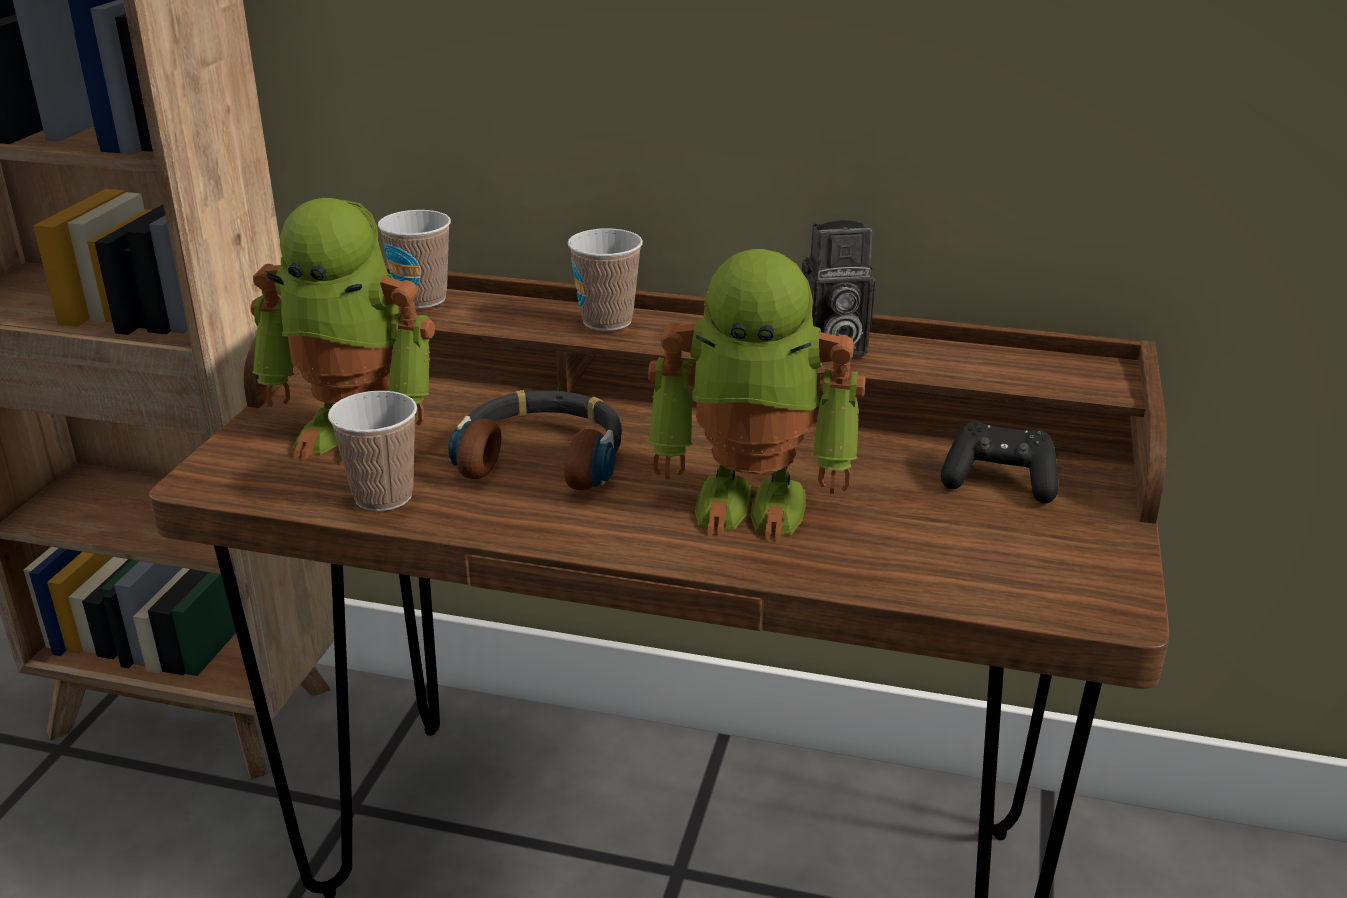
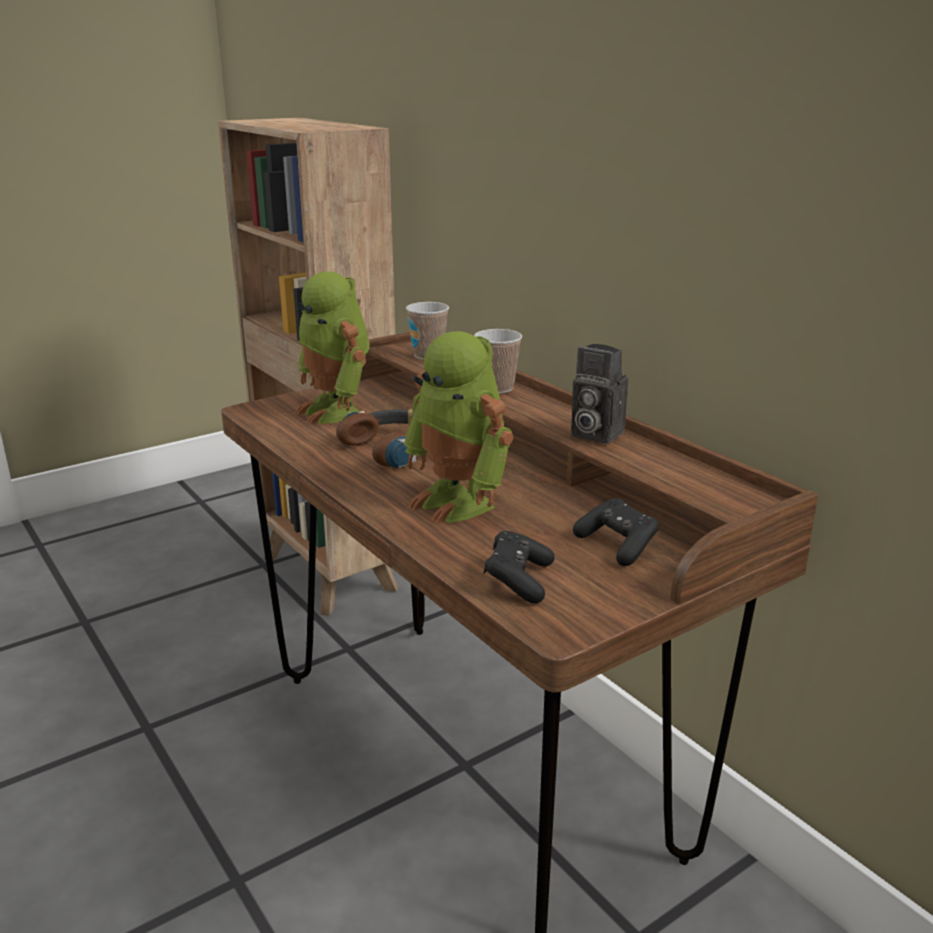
camera: 40 degrees right, 5 degrees down
cup [328,391,417,511] -> none
none -> black game controller [483,531,555,603]

